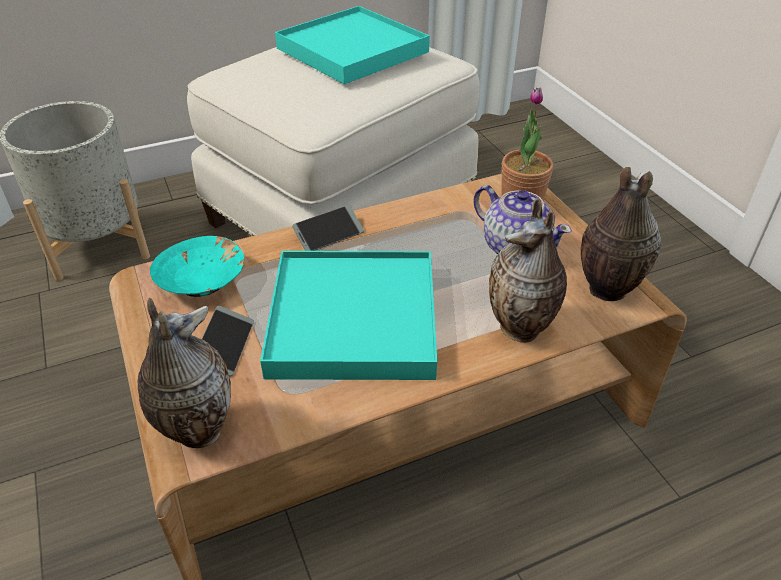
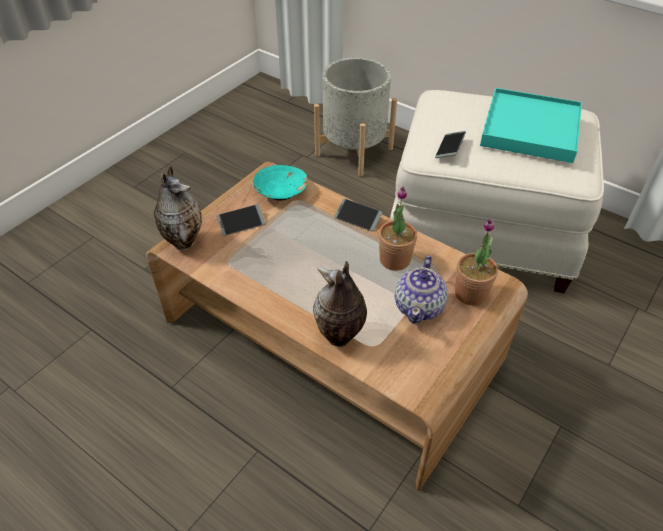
camera: 60 degrees right, 5 degrees up
turquoise tray [260,251,437,380] -> none
vase [581,167,661,301] -> none
none -> potted plant [378,187,417,271]
none -> phone [435,131,466,158]

